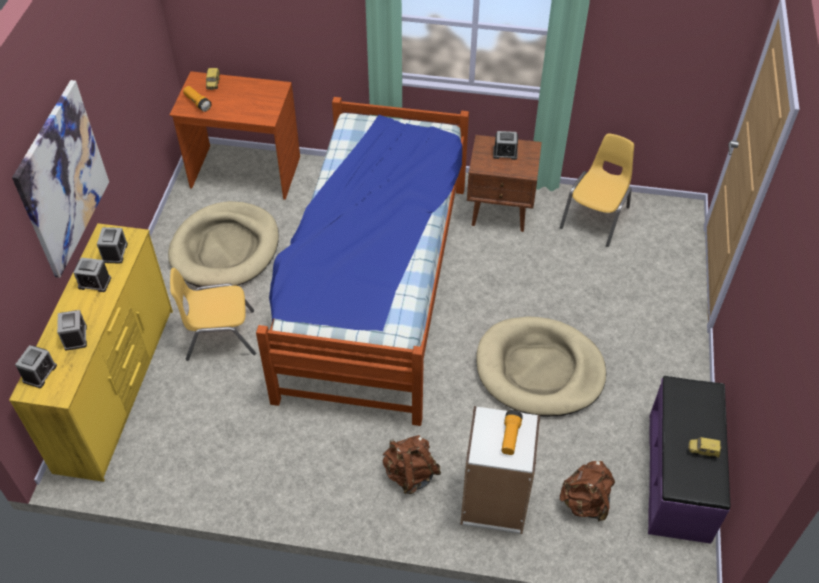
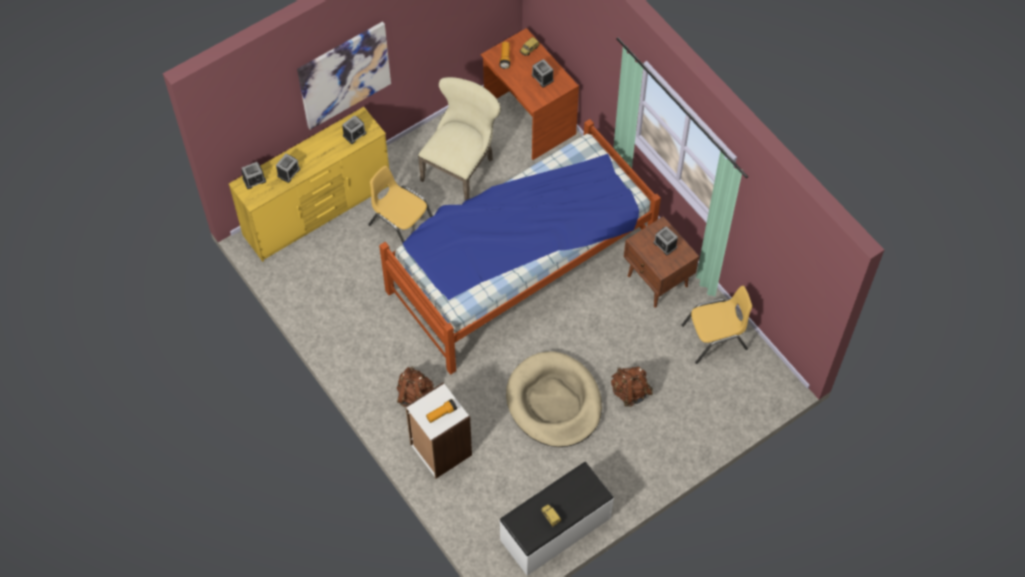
camera: 45 degrees right, 10 degrees up
alarm clock [73,258,111,292] -> alarm clock moved to [532,59,554,88]
beige dog bed [168,201,279,287] -> beige chair [418,77,501,200]
brown backpack [560,461,615,521] -> brown backpack moved to [611,367,653,407]
purple bench [648,376,730,543] -> white bench [499,462,614,576]

